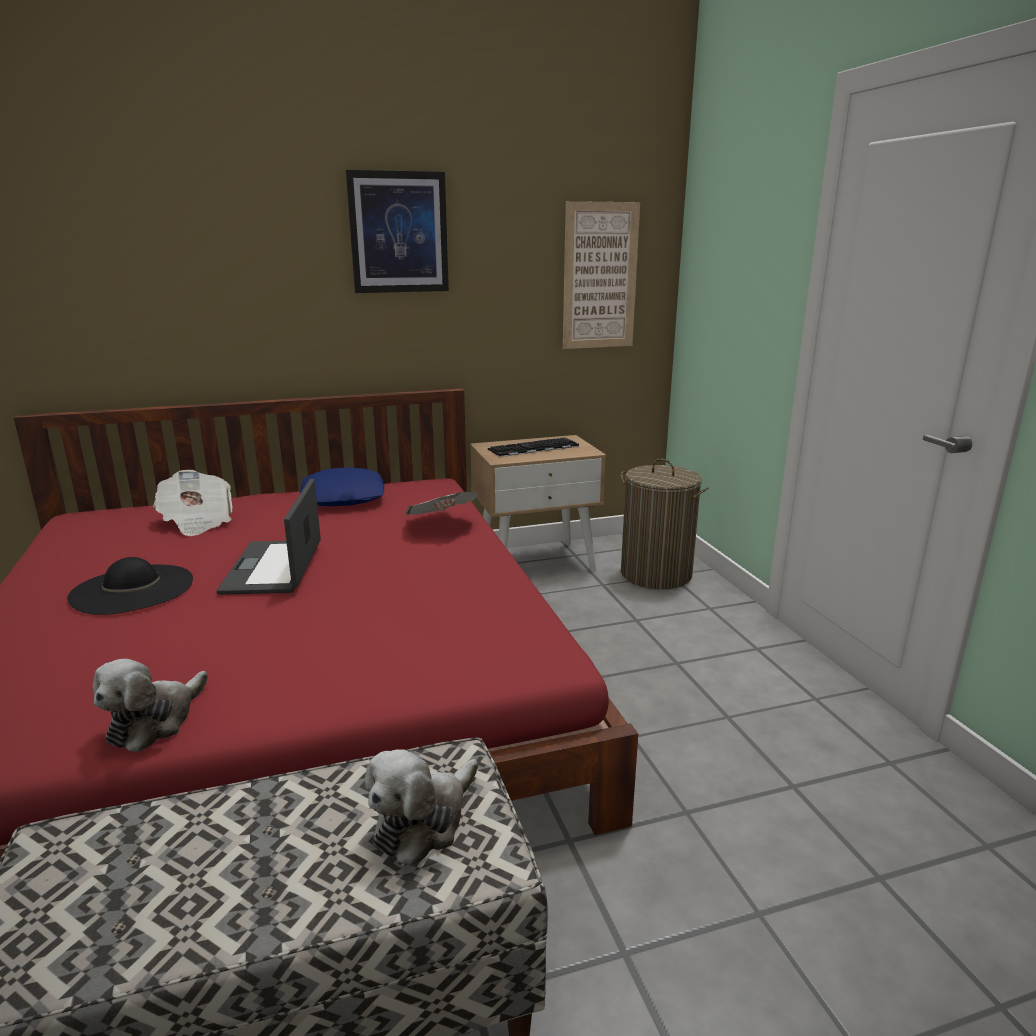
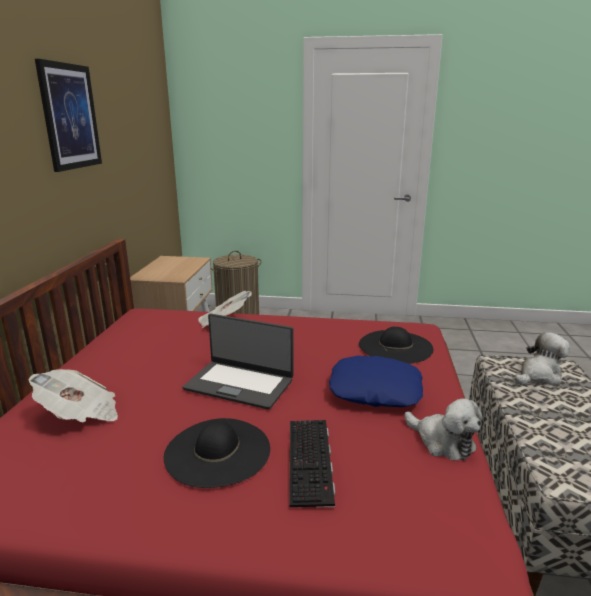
camera: 65 degrees left, 0 degrees up
blue pillow [300,467,385,506] -> blue pillow moved to [329,356,423,407]
plush toy [365,749,478,866] -> plush toy turned 90 degrees counterclockwise [514,332,570,385]
keyboard [488,437,579,457] -> keyboard moved to [289,420,335,507]
picture [563,201,640,349] -> none
none -> black hat [359,326,433,364]

